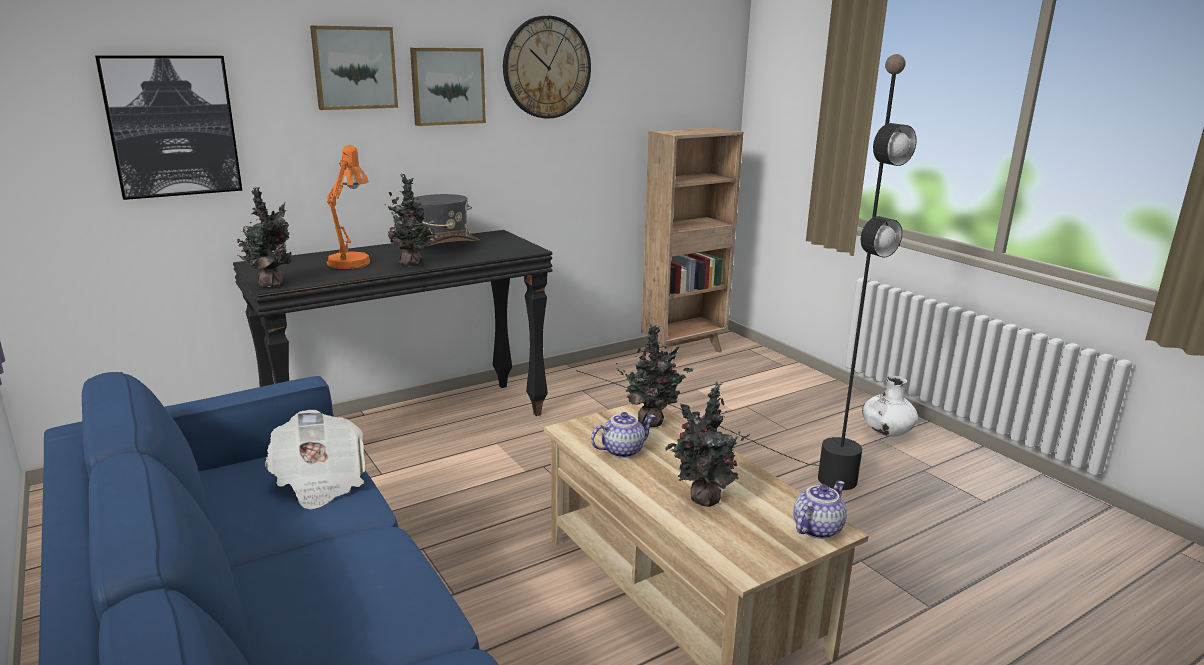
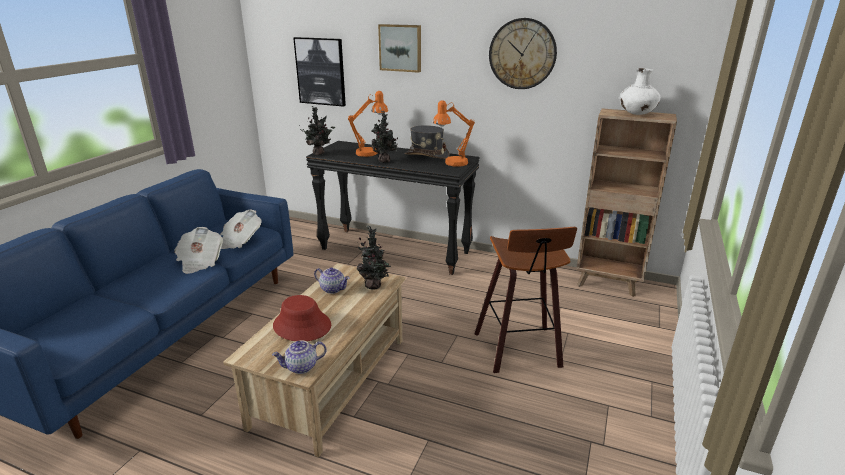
camera: 55 degrees right, 5 degrees up
picture [410,48,486,126] -> none
black floor lamp [576,54,916,490] -> stool [474,227,577,373]
potted plant [665,381,750,507] -> red hat [273,295,331,341]
teapot [794,481,847,539] -> teapot turned 150 degrees clockwise [272,340,327,374]
white vase [862,376,918,437] -> white vase moved to [620,68,661,115]
none -> newspaper [174,227,223,274]
none -> orange table lamp [433,100,475,167]

